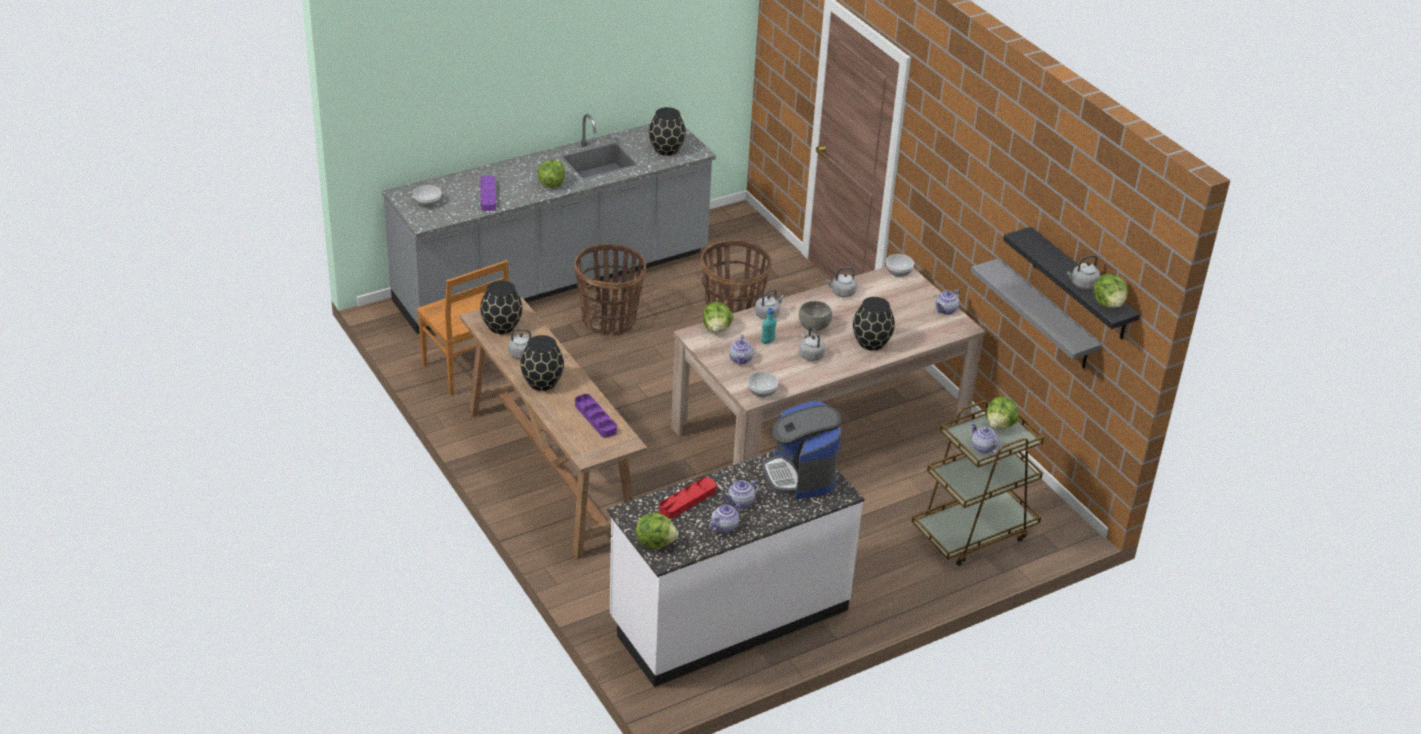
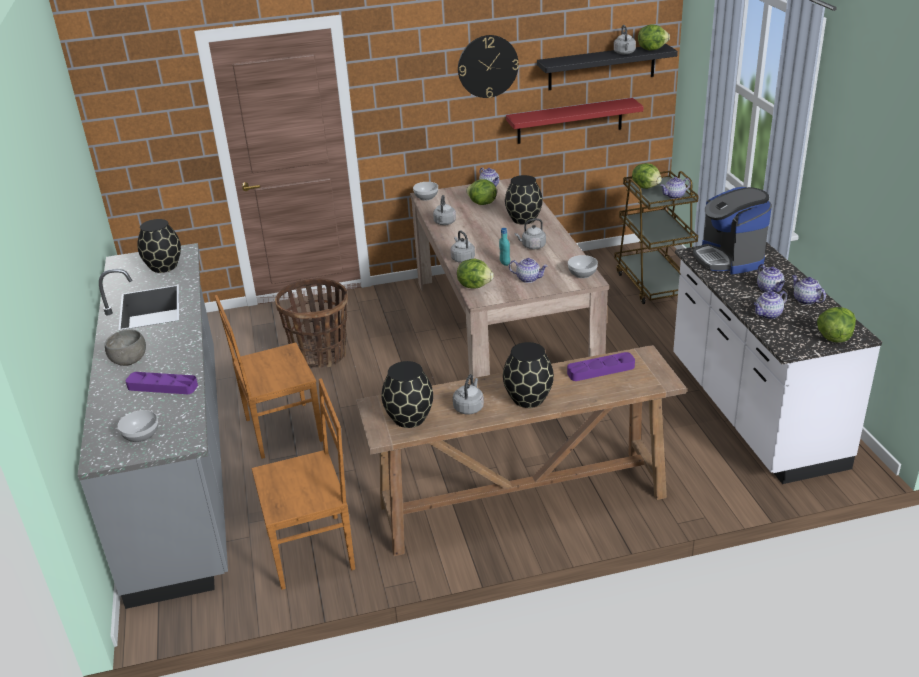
camera: 70 degrees left, 5 degrees down
lettuce [537,160,565,188] -> lettuce moved to [466,179,497,205]
basket [574,243,646,336] -> brown chair [215,295,323,459]
red tray [659,477,717,519] -> teapot [753,291,787,319]
coffee machine [763,401,841,499] -> coffee machine turned 75 degrees clockwise [693,187,772,274]
grey bowl [799,301,832,331] -> grey bowl moved to [105,329,146,366]
grey shelf [971,259,1101,369] -> red shelf [506,98,644,144]
none -> wall clock [458,35,519,98]

